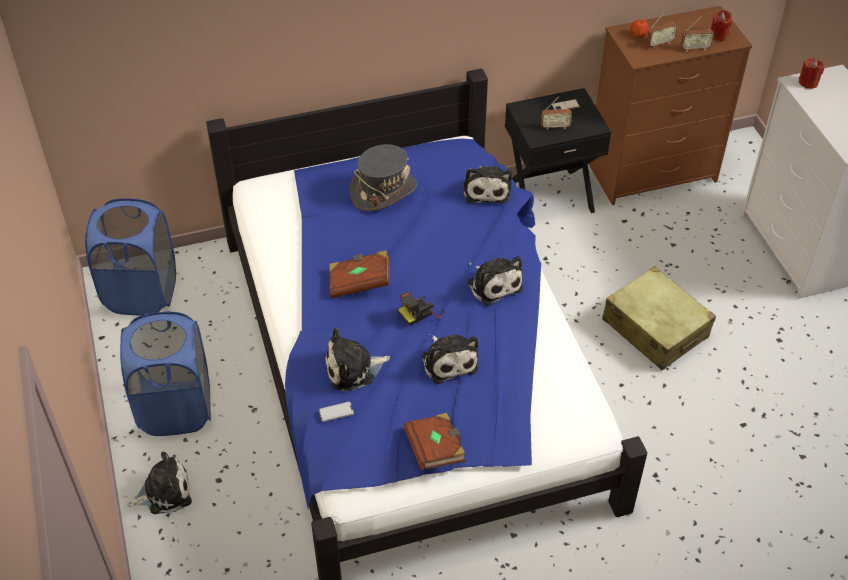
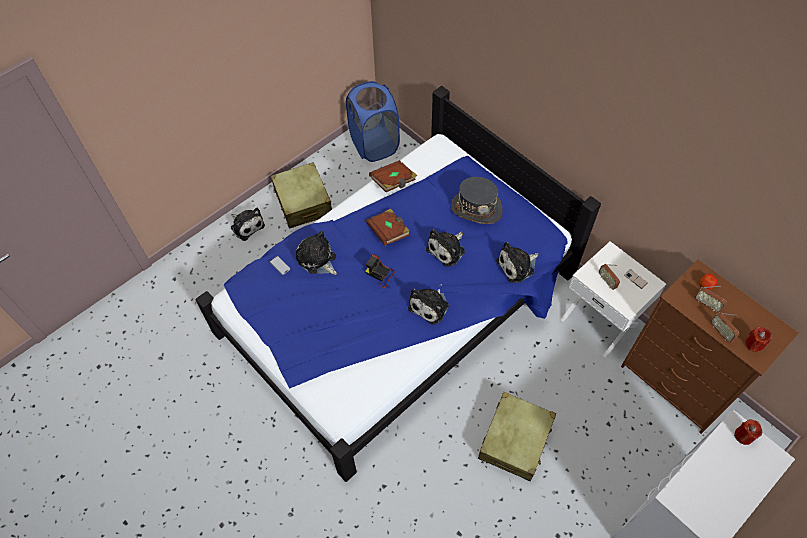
camera: 65 degrees right, 10 degrees up
blue laundry basket [120,311,211,436] -> beige suitcase [271,162,332,229]
brown book [404,413,465,470] -> brown book moved to [369,160,417,192]
plush toy [422,335,479,384] -> plush toy moved to [426,229,465,267]
black nightstand [505,88,611,213] -> white nightstand [561,241,666,357]

